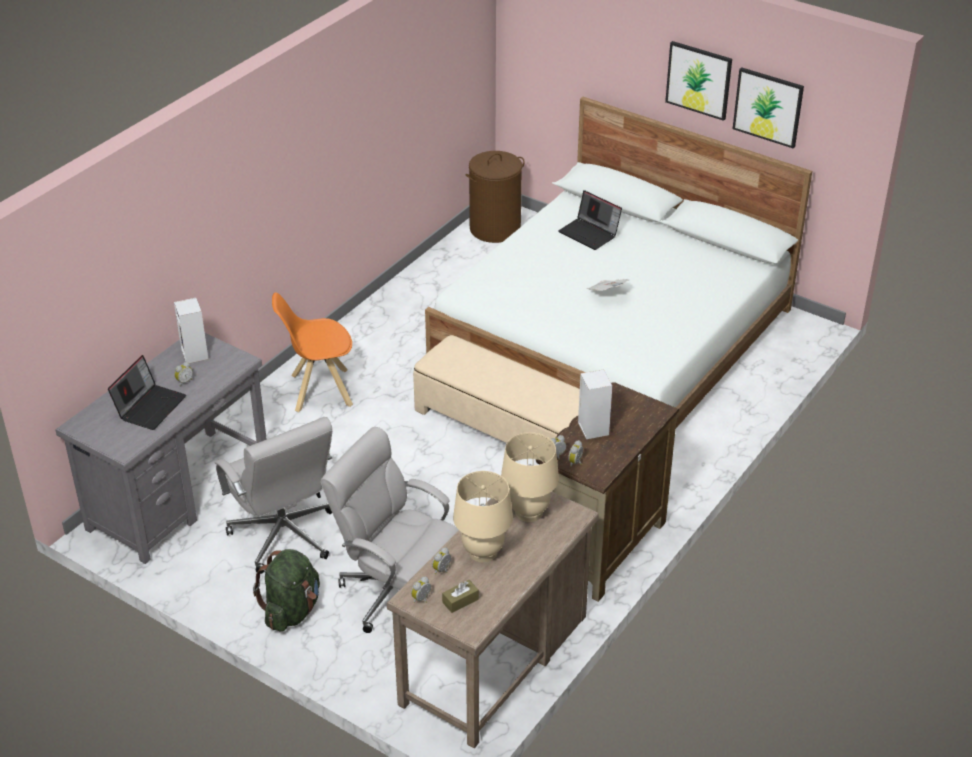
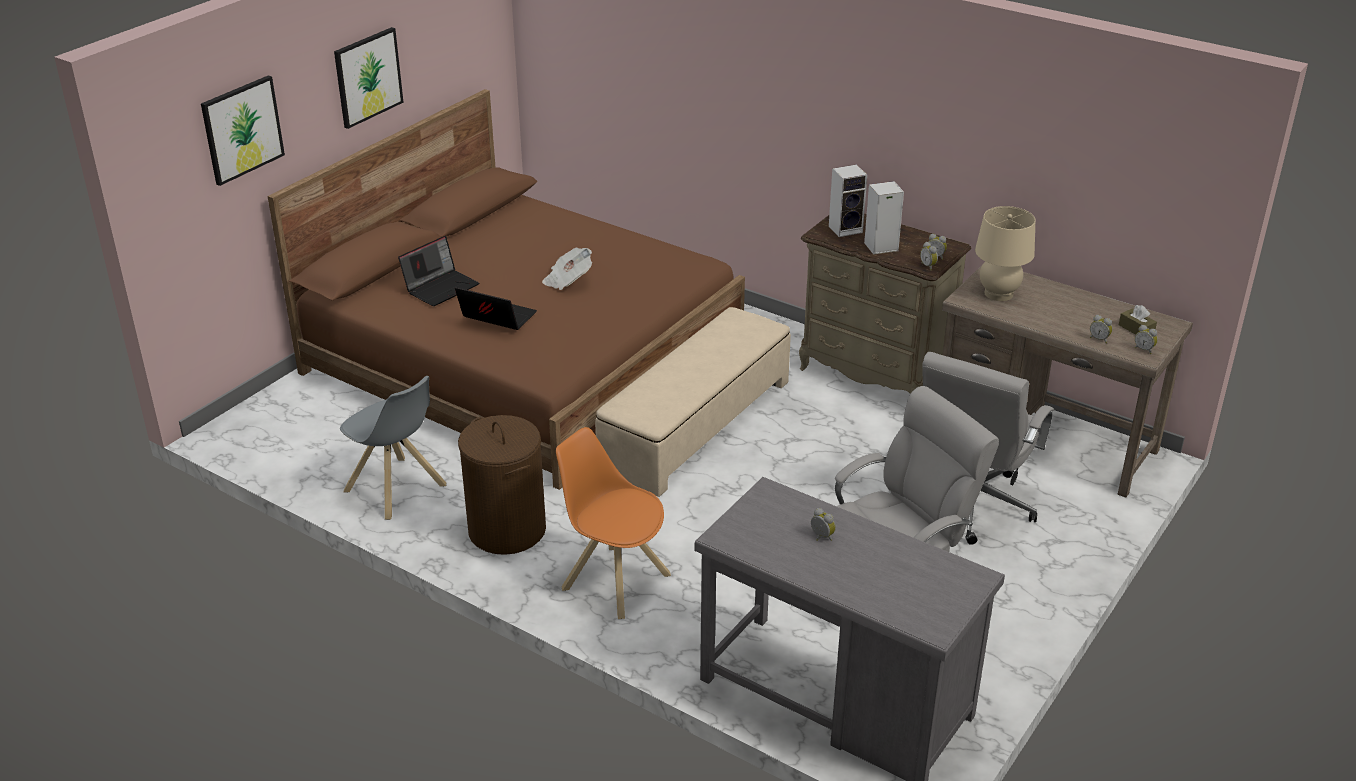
camera: 90 degrees left, 5 degrees down
laptop [108,355,186,430] -> laptop moved to [455,287,537,330]
speaker [174,298,208,363] -> speaker moved to [829,164,867,237]
green backpack [253,549,320,632] -> none
orange chair [272,292,353,412] -> orange chair turned 135 degrees clockwise [556,427,671,619]
white bed [425,97,812,428] -> brown bed [268,89,745,490]
beige table lamp [453,471,513,563] -> none
brown laundry basket [465,151,525,243] -> brown laundry basket moved to [458,415,546,555]
picture [733,67,804,148] -> picture moved to [201,75,285,186]
none -> grey chair [340,376,446,520]

